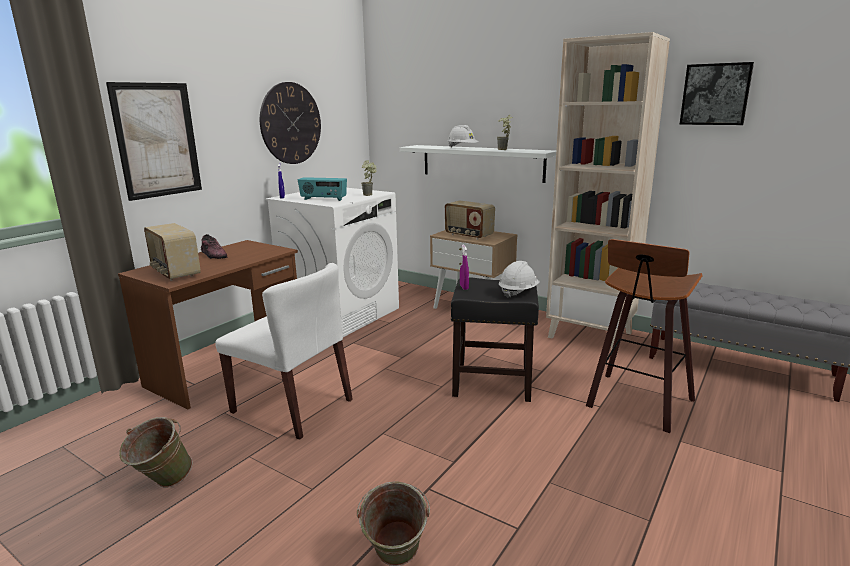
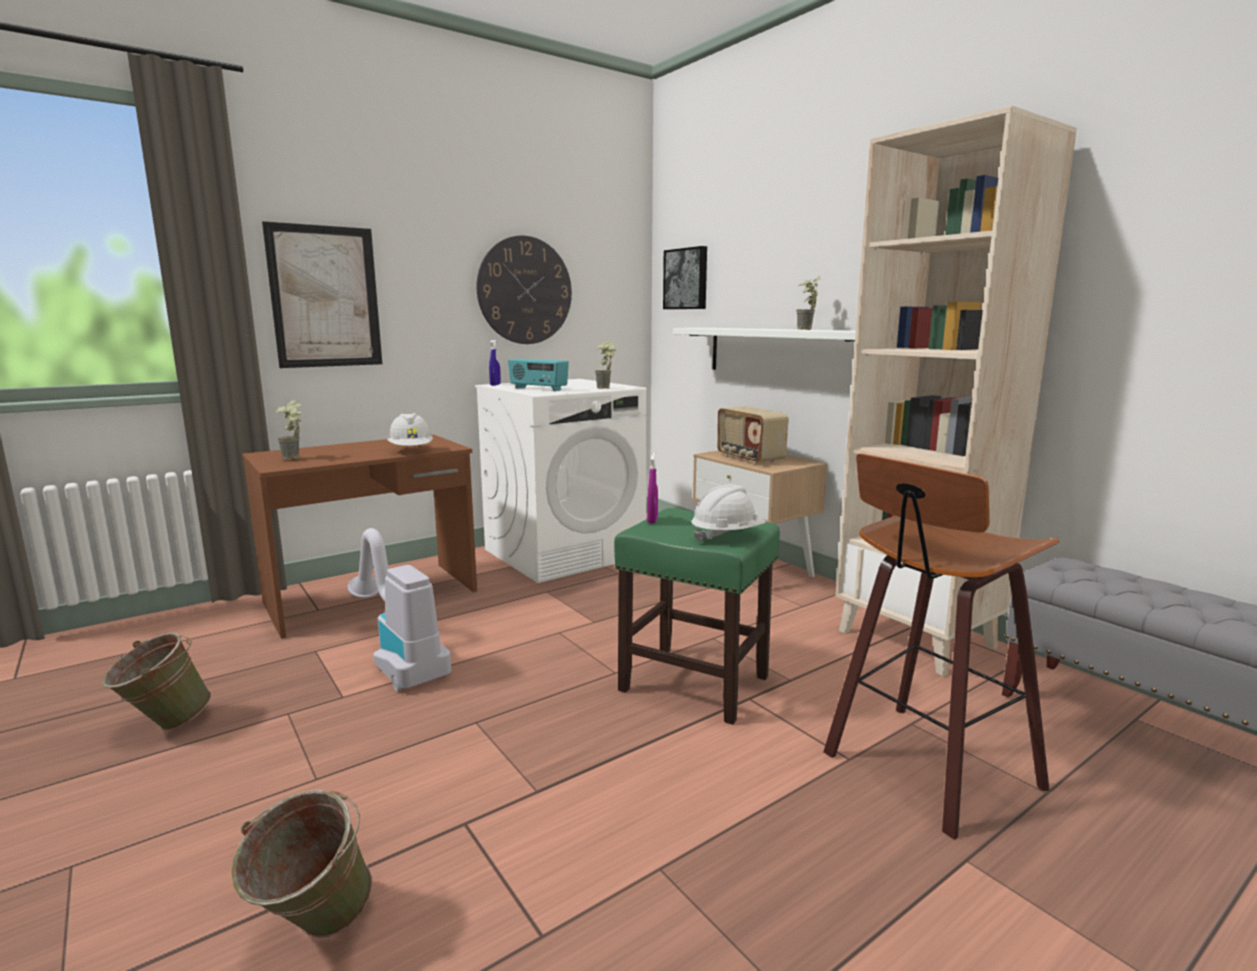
camera: 20 degrees right, 5 degrees down
radio [144,223,201,281] -> potted plant [276,400,302,460]
shoe [201,234,228,259] -> none
white chair [215,263,353,440] -> vacuum cleaner [348,528,451,692]
white hard hat [448,125,479,148] -> white hard hat moved to [388,413,433,447]
black stool [451,277,539,402] -> green stool [614,508,780,725]
picture [680,62,754,125] -> picture moved to [663,246,707,309]

